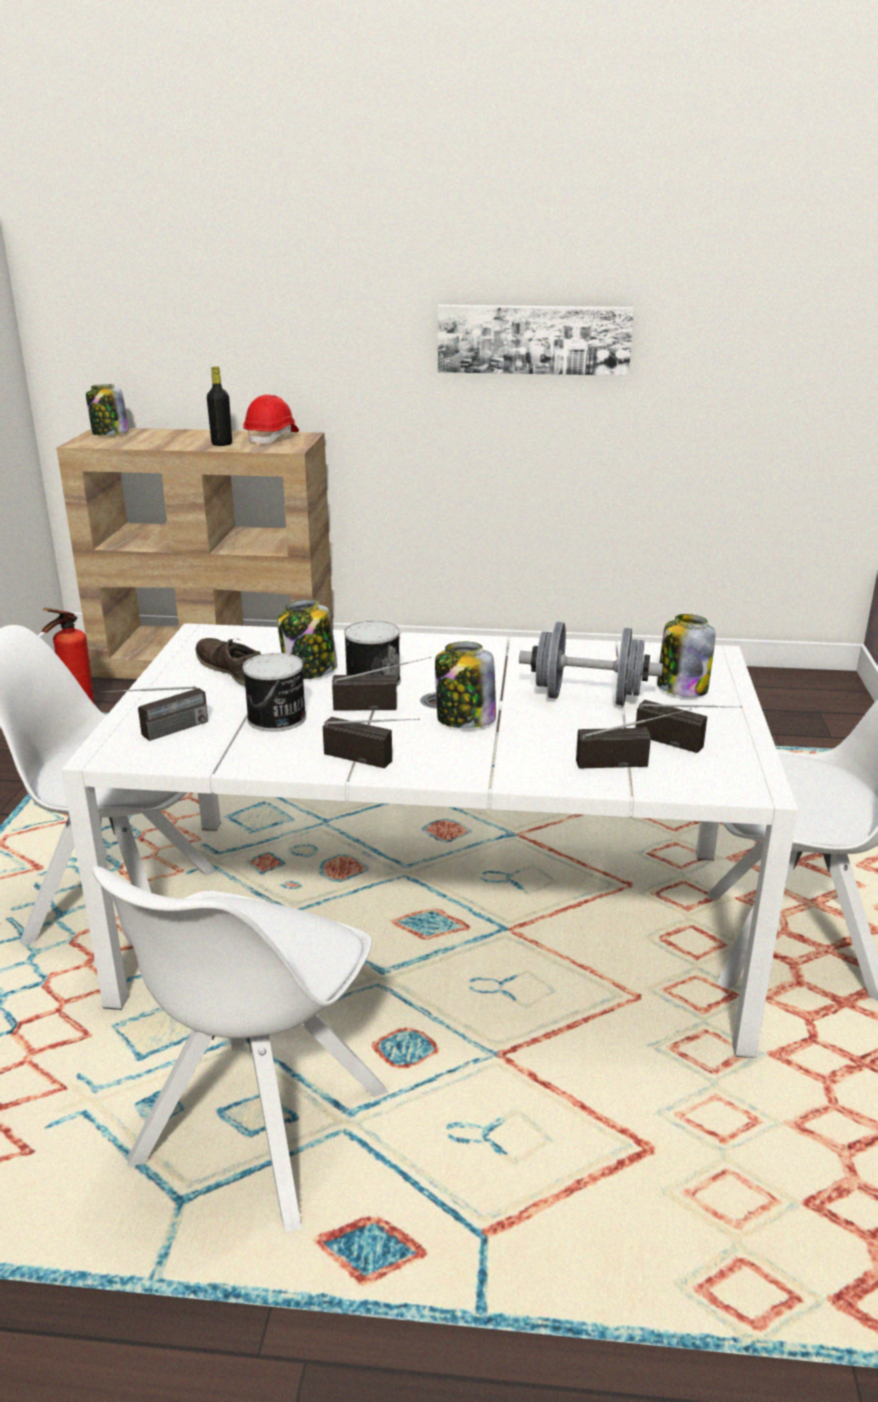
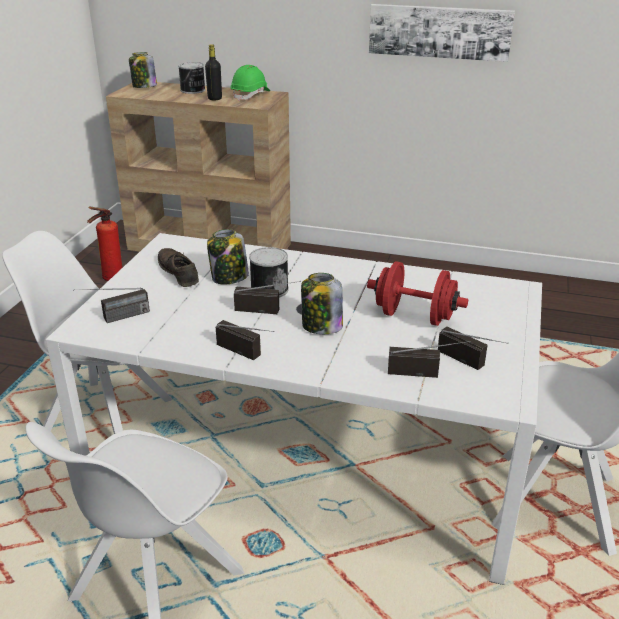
camera: 10 degrees right, 5 degrees up
red hard hat [243,395,299,445] -> green hard hat [230,65,270,101]
can [243,653,306,732] -> can moved to [178,62,205,94]
grey dumbbell [519,622,663,705] -> red dumbbell [367,261,468,326]
jar [657,614,716,697] -> none

